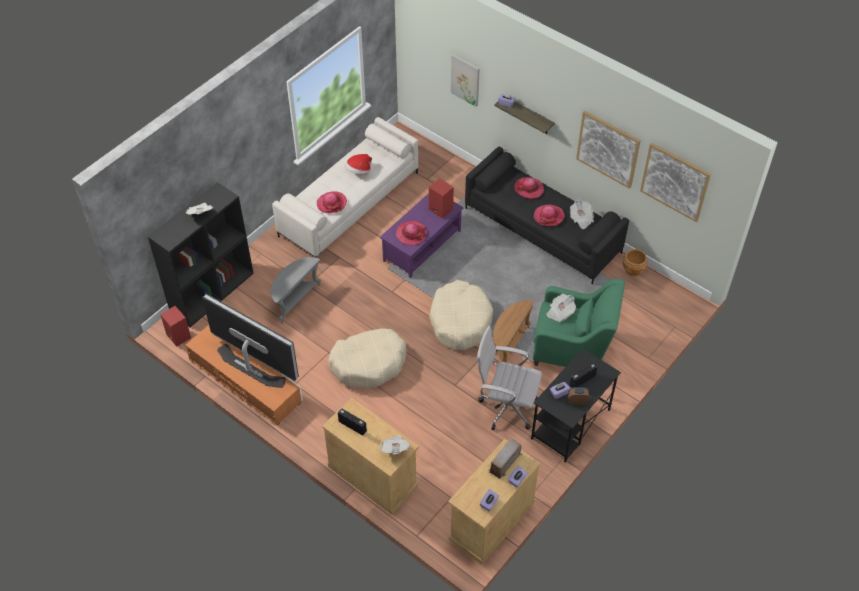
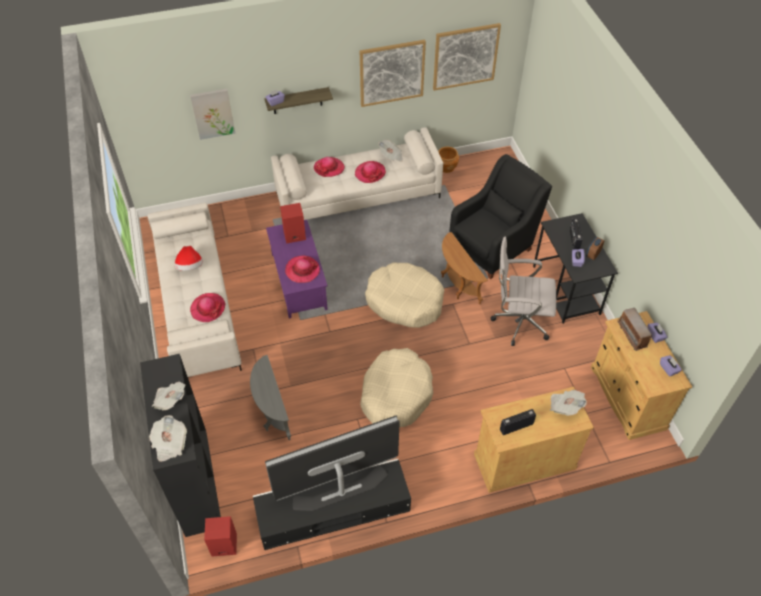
camera: 55 degrees left, 0 degrees up
orange tv stand [185,325,303,425] -> black tv stand [253,459,411,550]
black sofa [465,147,629,285] -> white sofa [271,127,443,220]
white office chair [476,326,542,430] -> white office chair turned 45 degrees clockwise [491,237,556,346]
green armchair [533,279,625,367] -> black armchair [449,154,552,279]
newspaper [546,294,576,323] -> newspaper moved to [149,415,187,462]

